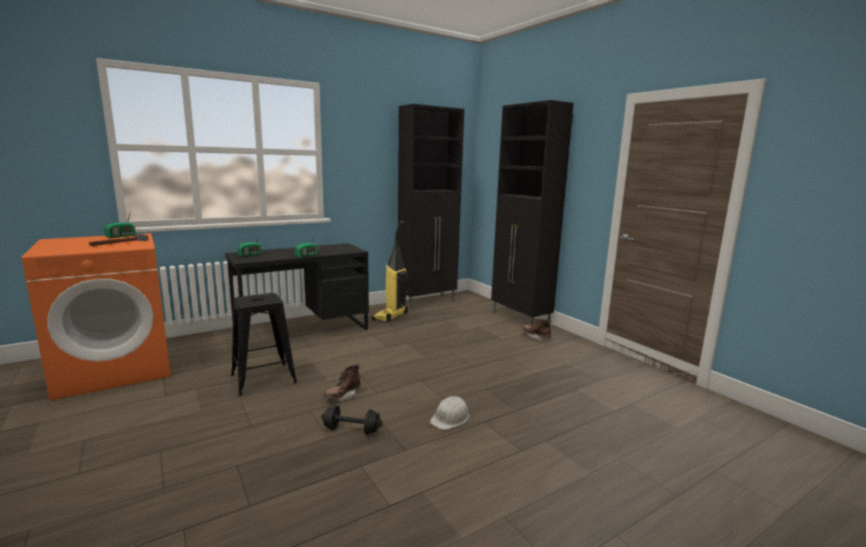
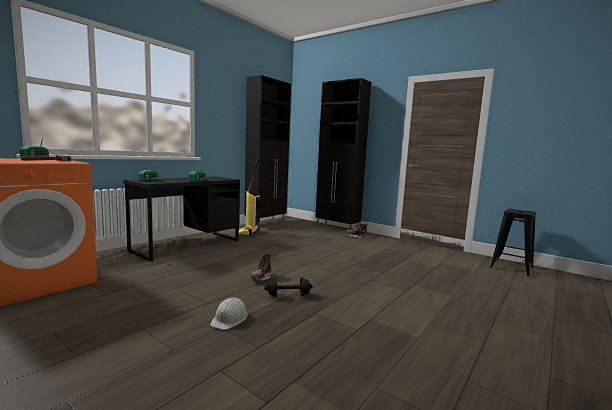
camera: 20 degrees left, 5 degrees down
black stool [231,293,297,396] -> black stool moved to [490,209,536,277]
white hard hat [430,396,469,430] -> white hard hat moved to [210,297,248,330]

